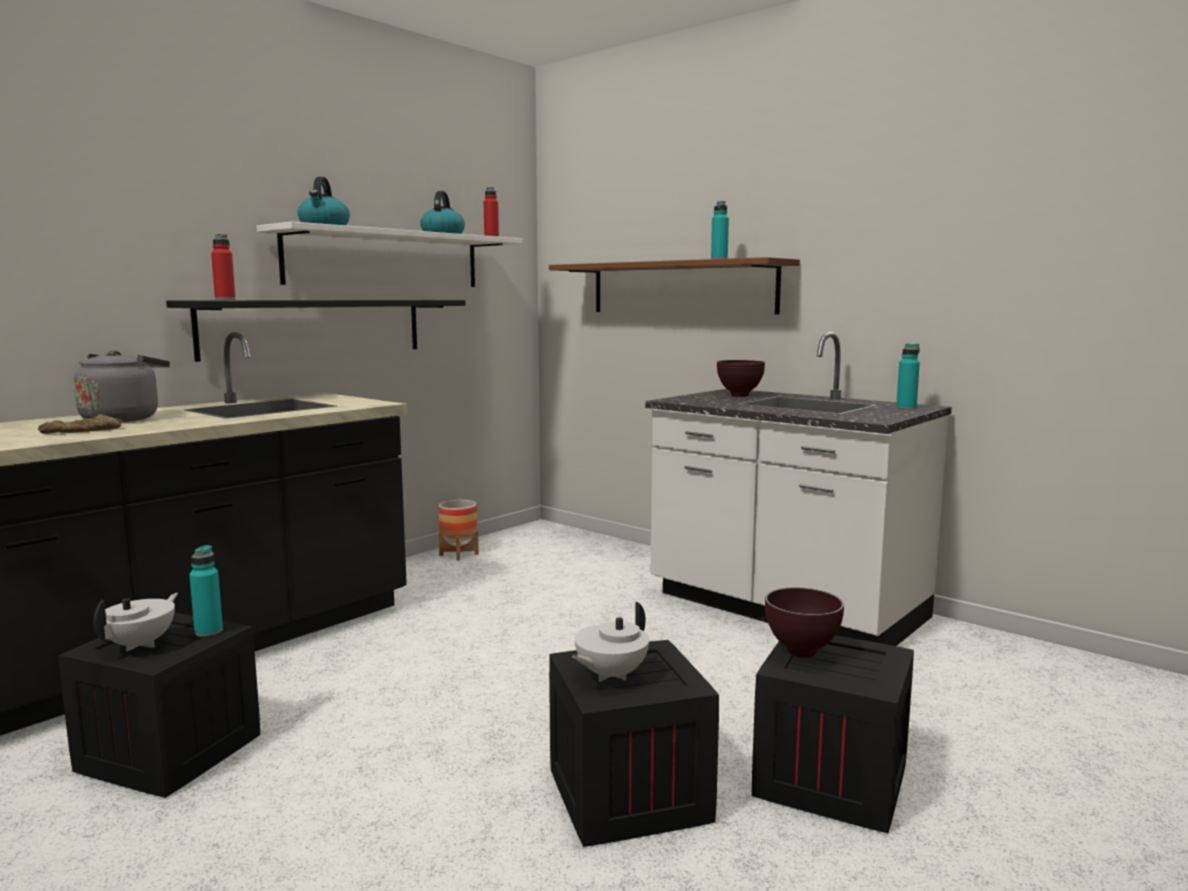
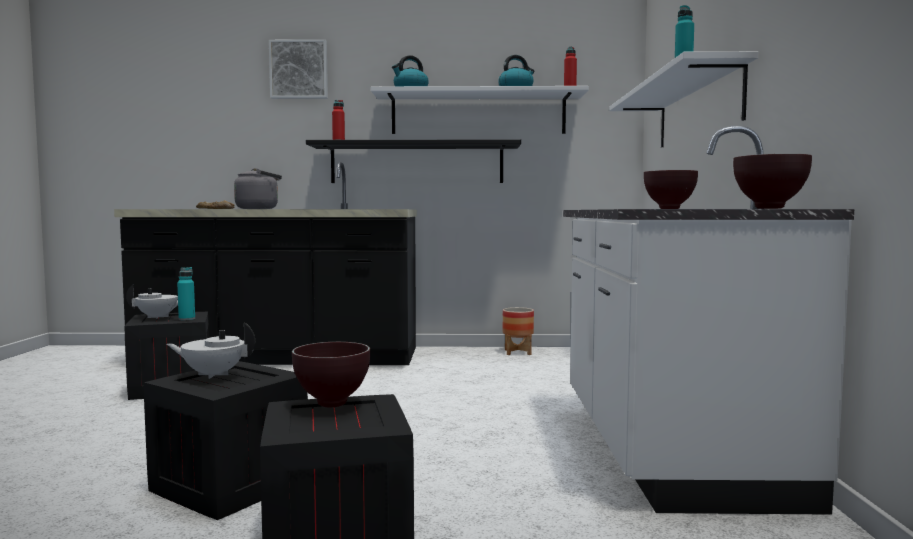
camera: 50 degrees right, 5 degrees down
brown shelf [549,257,800,315] -> white shelf [609,51,758,148]
turquoise bottle [896,343,920,410] -> brown bowl [733,154,812,209]
none -> picture [269,39,328,99]

